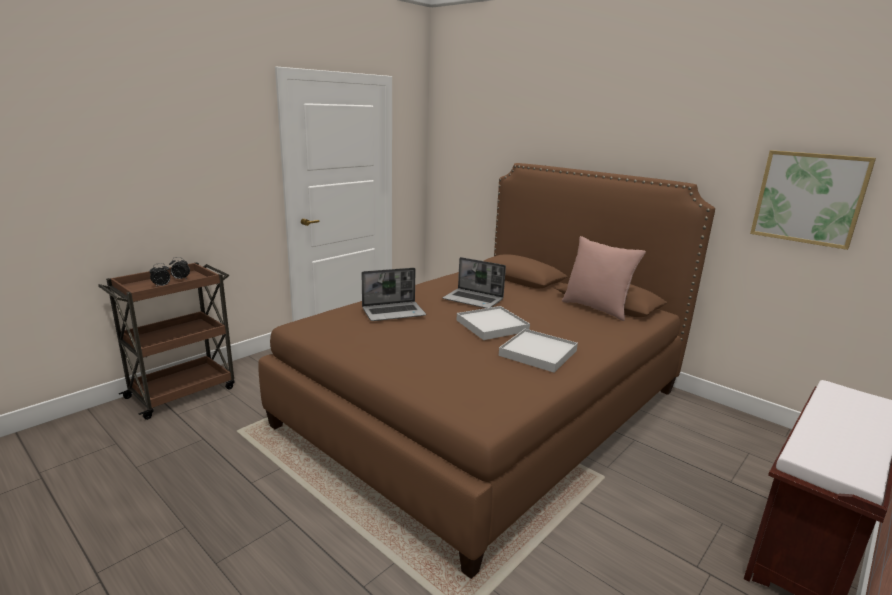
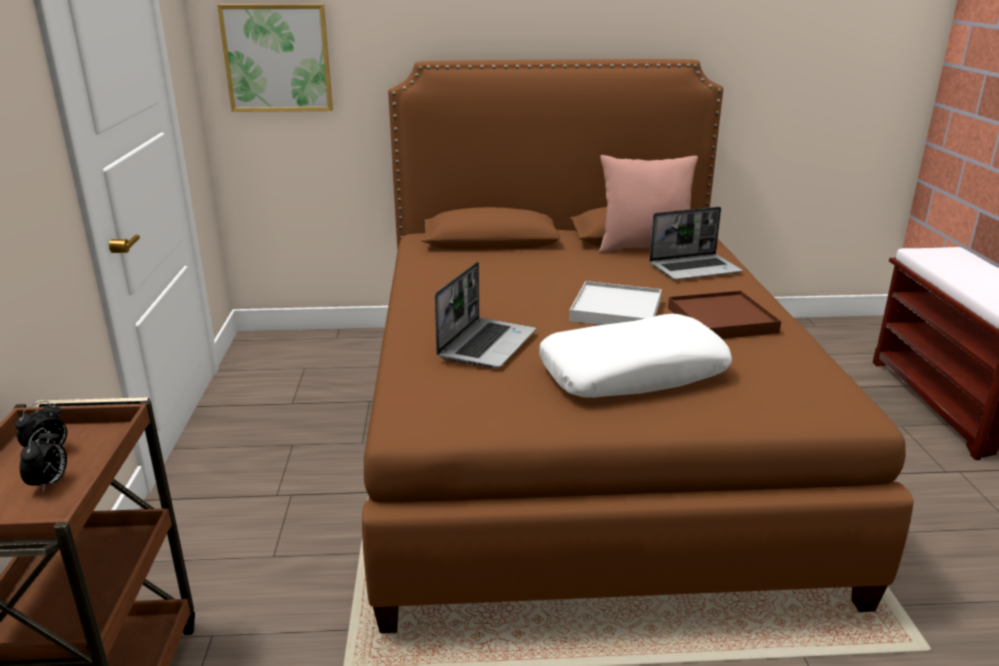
camera: 45 degrees left, 5 degrees up
laptop [443,257,506,308] -> laptop moved to [649,207,743,280]
white tray [499,329,578,373] -> brown tray [668,291,781,339]
picture [750,150,876,250] -> picture moved to [217,4,333,112]
none -> white pillow [539,314,732,398]

